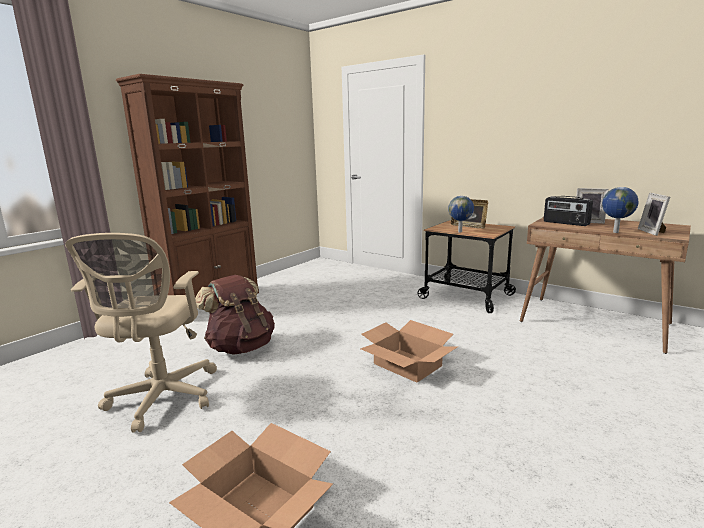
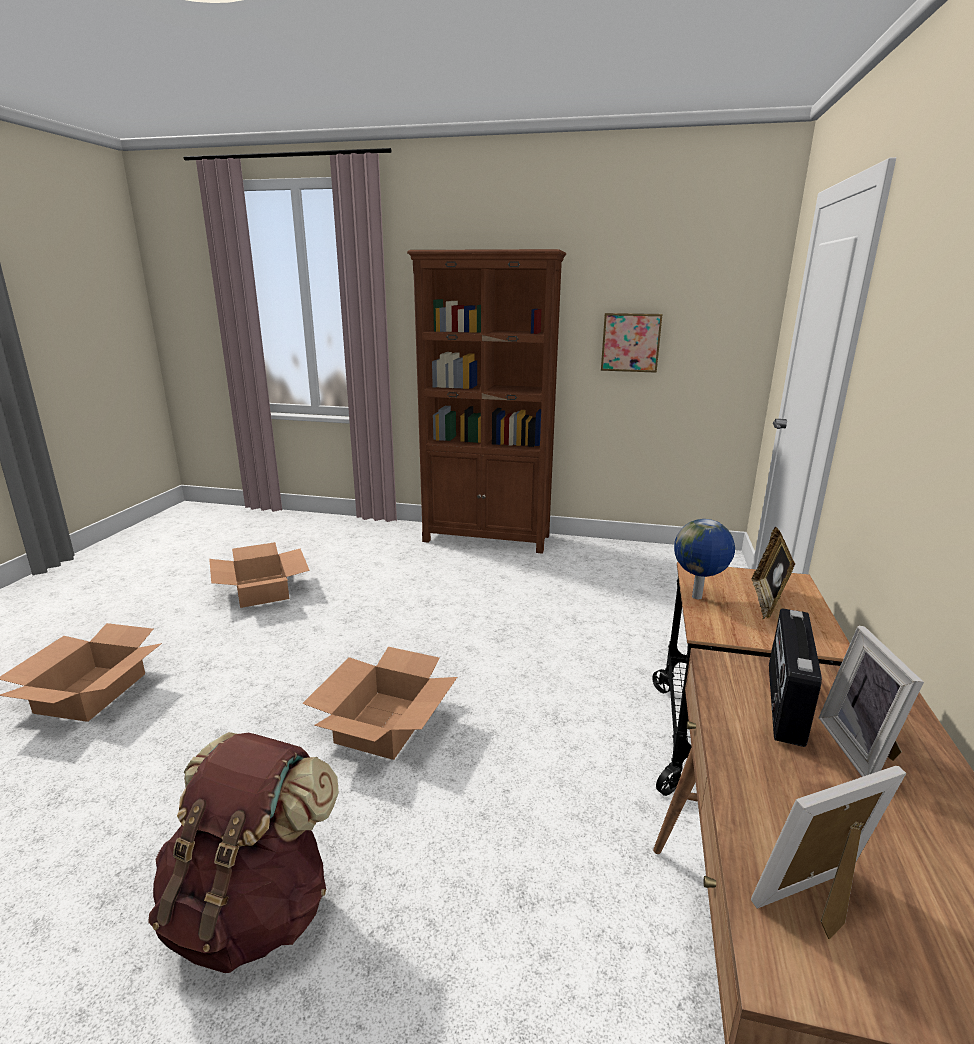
camera: 65 degrees right, 5 degrees up
beige office chair [65,233,217,432] -> cardboard box [209,542,310,608]
brown backpack [195,275,275,355] -> brown backpack moved to [148,732,339,973]
globe [602,187,638,233] -> none
none -> picture [601,313,663,373]

